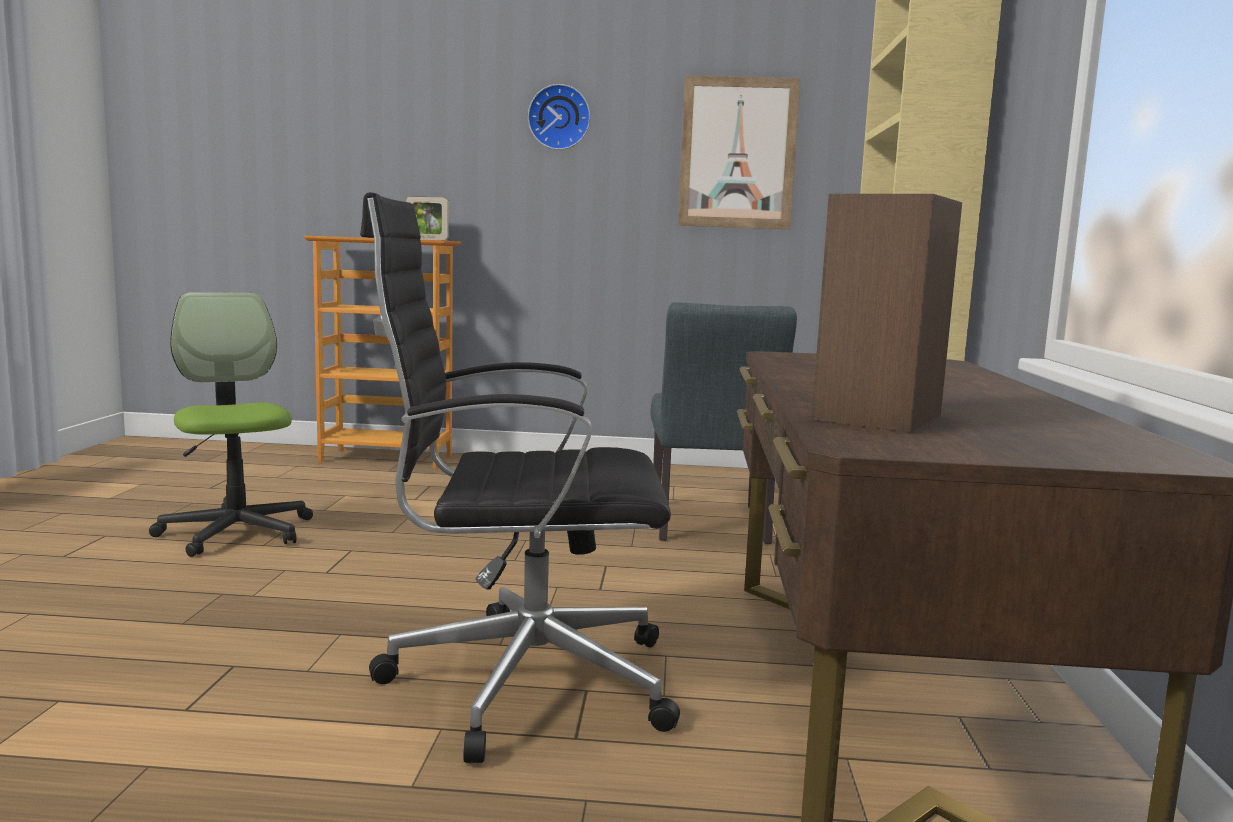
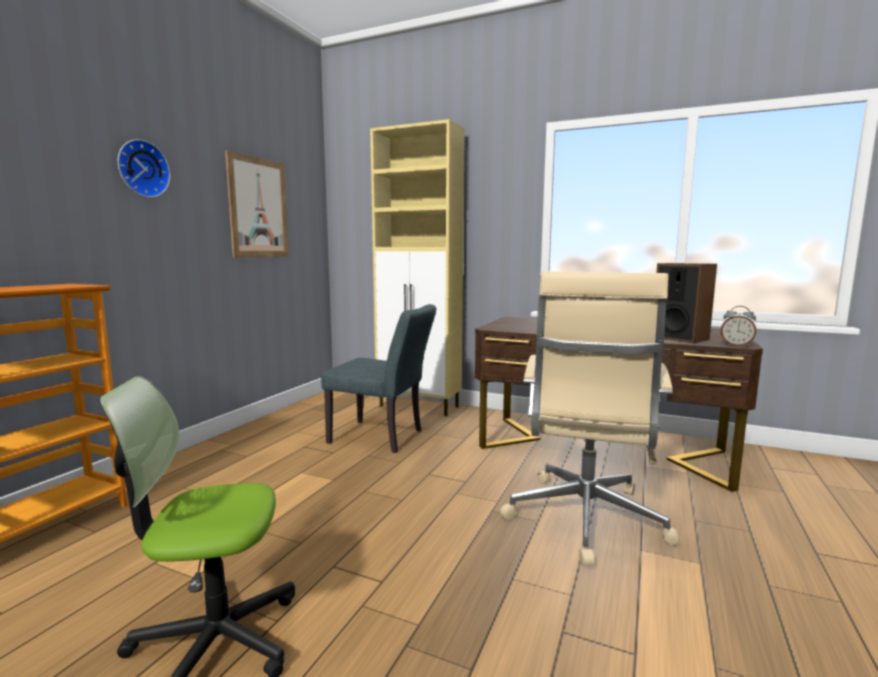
camera: 70 degrees left, 0 degrees up
black office chair [360,192,680,763] -> beige office chair [500,272,681,567]
picture frame [406,196,449,240] -> none
none -> alarm clock [721,306,756,347]

